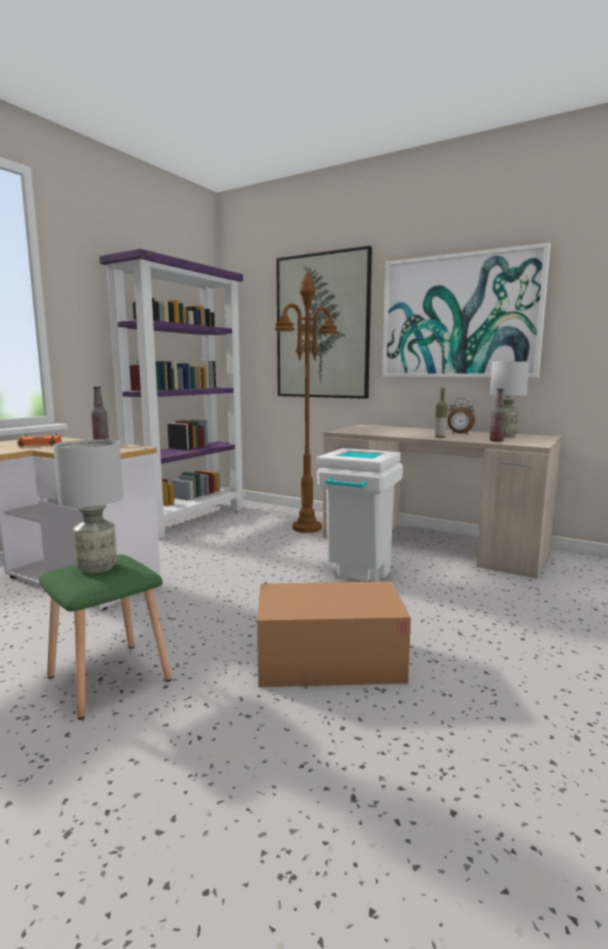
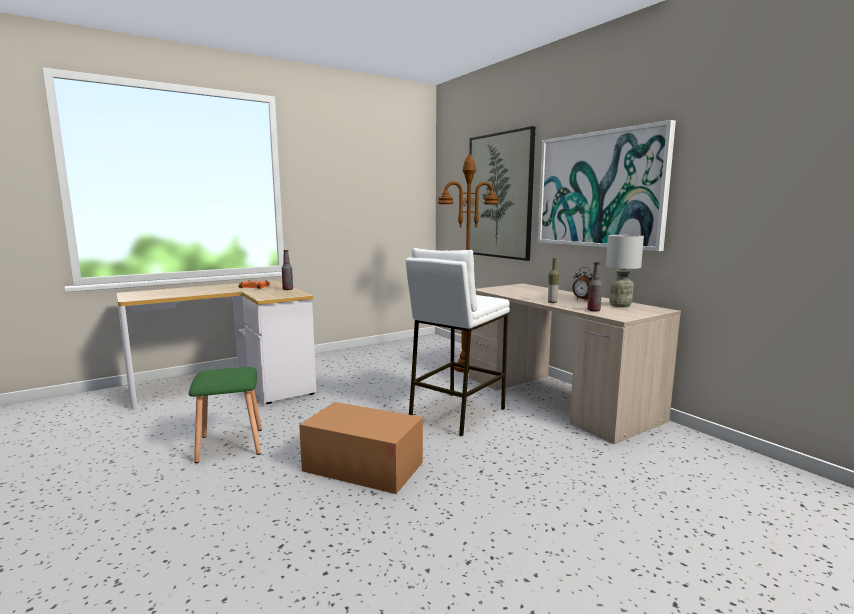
camera: 25 degrees right, 0 degrees up
grey table lamp [53,439,123,573] -> none
purple bookcase [99,249,245,539] -> none
white trash can [317,448,403,582] -> white stool [406,248,510,437]

